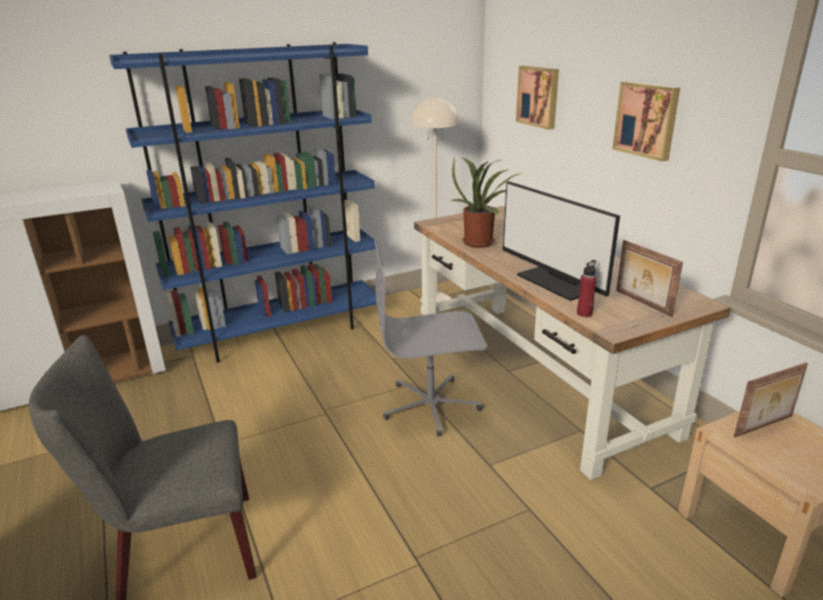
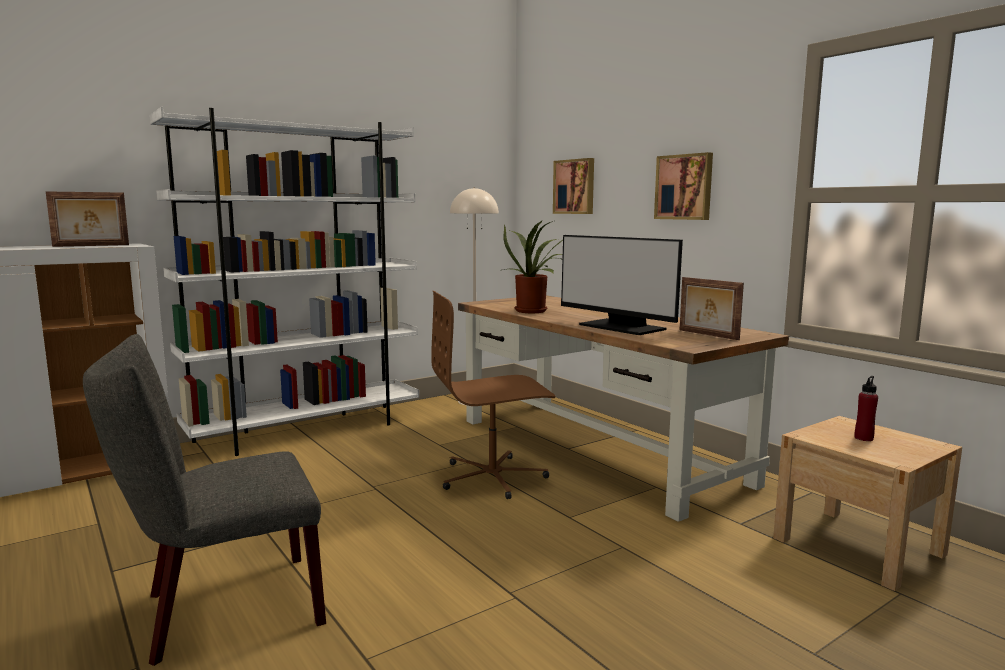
camera: 10 degrees left, 15 degrees down
blue bookcase [109,42,376,363] -> white bookcase [149,107,419,456]
grey office chair [374,240,487,437] -> brown office chair [431,291,555,499]
red bottle [577,260,597,317] -> red bottle moved to [854,376,878,441]
picture frame [733,362,808,437] -> picture frame moved to [46,191,129,247]

